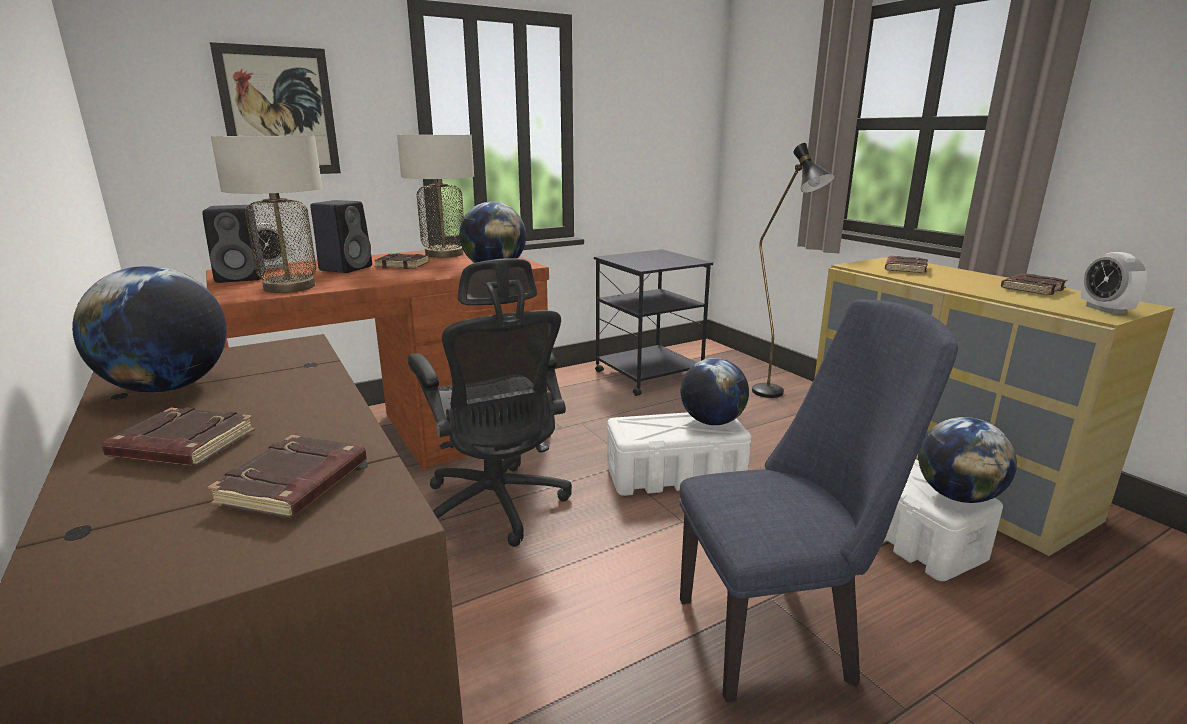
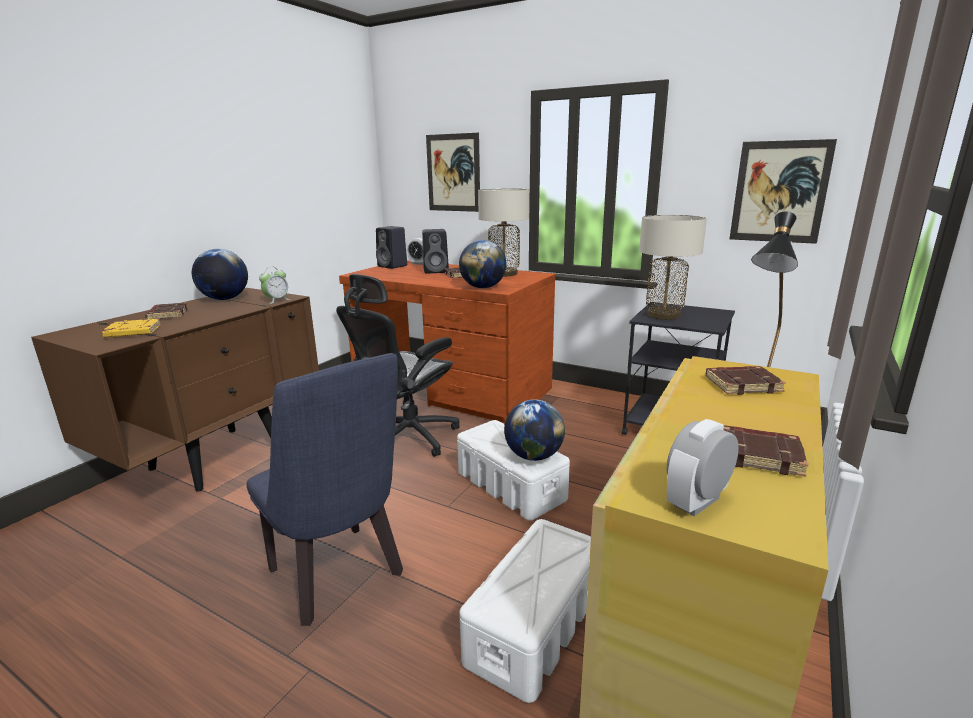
camera: 60 degrees right, 0 degrees up
brown book [207,435,367,518] -> yellow book [102,318,161,337]
table lamp [211,136,323,293] -> table lamp moved to [639,215,707,320]
globe [918,417,1017,503] -> none
none -> alarm clock [259,269,290,304]
none -> picture [730,139,837,244]

